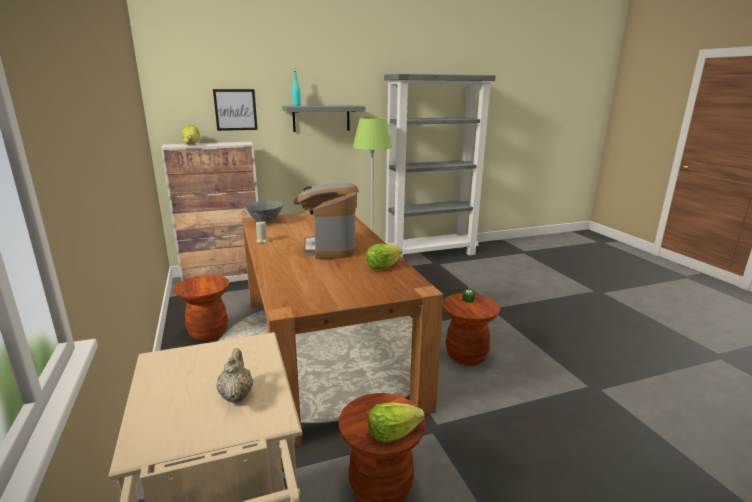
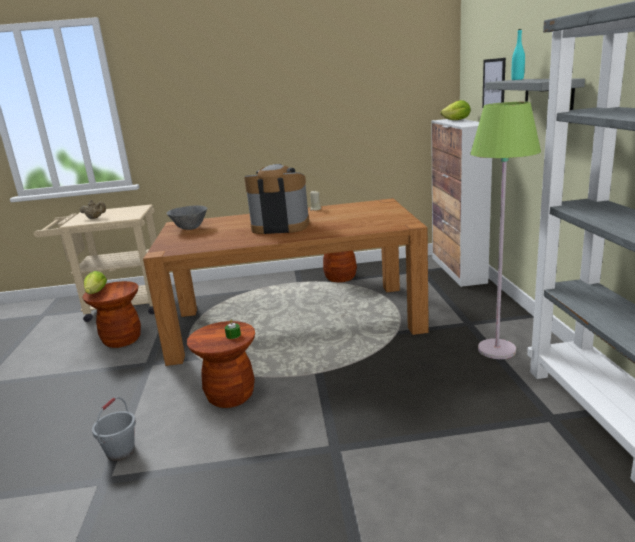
camera: 105 degrees right, 0 degrees up
grey bowl [244,201,284,223] -> grey bowl moved to [166,205,207,230]
lettuce [366,244,402,270] -> none
none -> grey bucket [92,397,136,461]

